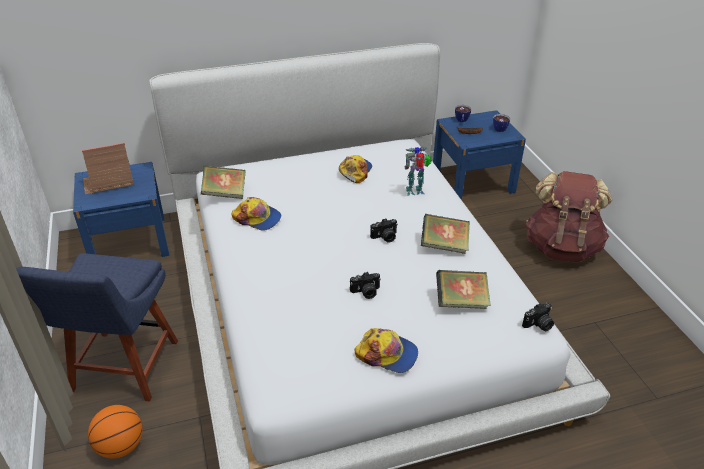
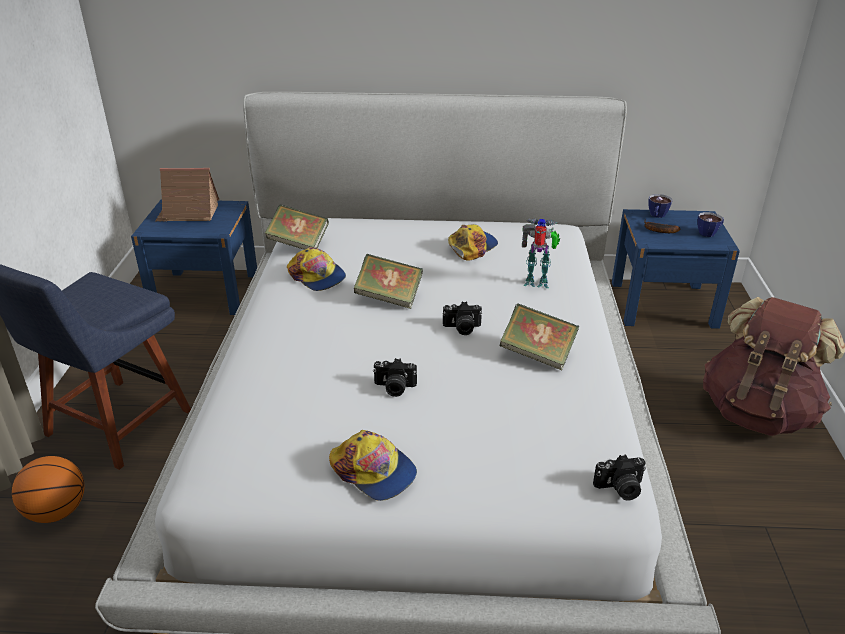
camera: 20 degrees right, 5 degrees down
book [436,270,491,309] -> book moved to [354,254,423,309]

